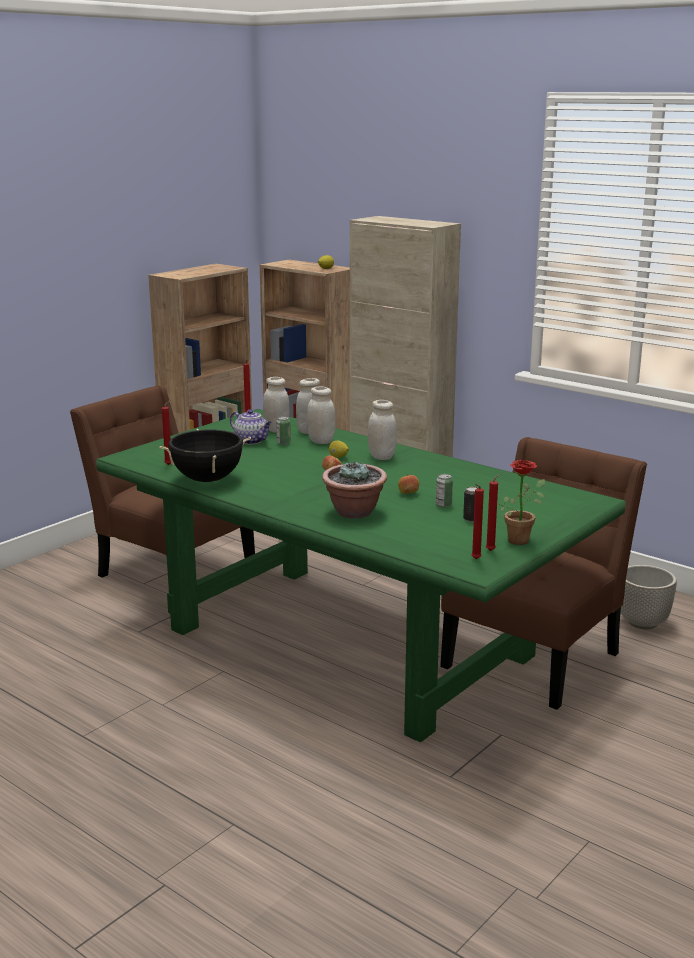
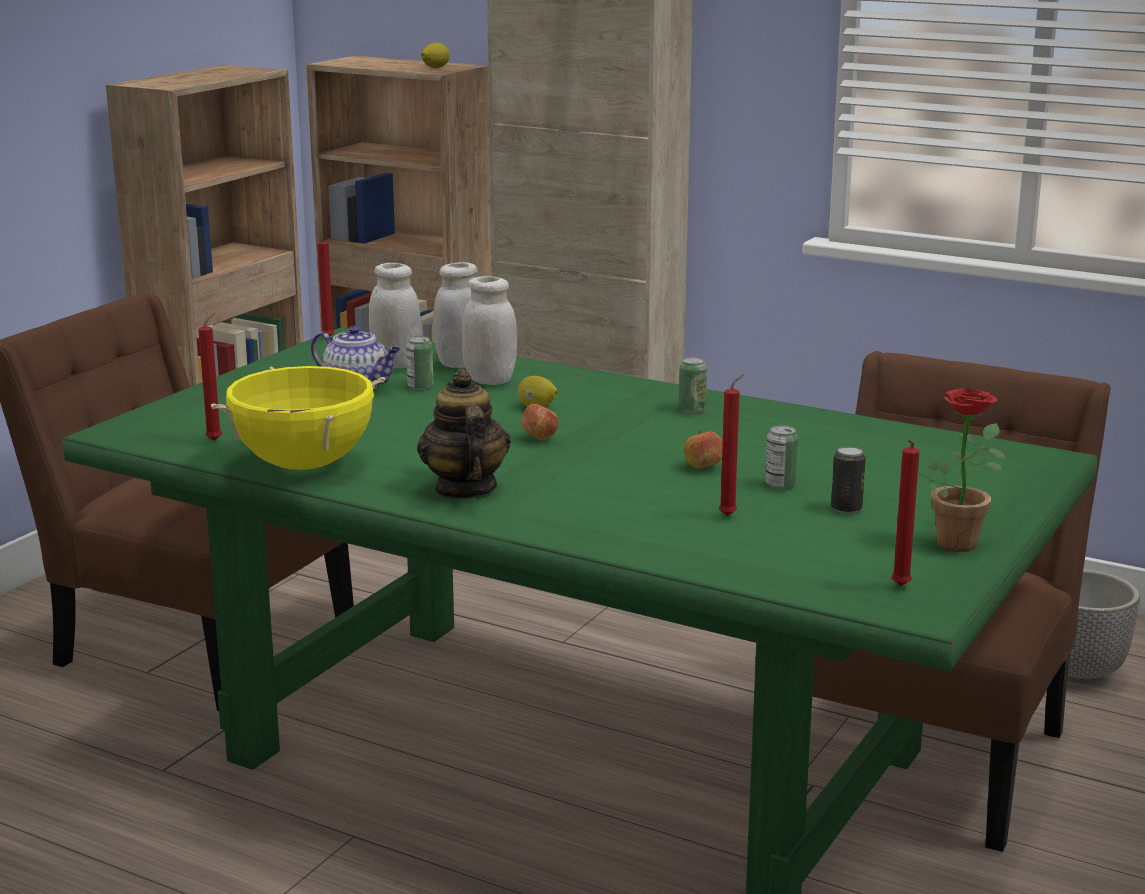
camera: 10 degrees left, 0 degrees up
black cooking pot [160,429,251,482] -> yellow cooking pot [211,366,385,470]
potted plant [322,462,387,519] -> none
white jar [368,400,397,460] -> none
red candle [486,473,502,551] -> red candle moved to [719,374,744,516]
none -> teapot [417,369,511,499]
none -> can [679,357,707,413]

